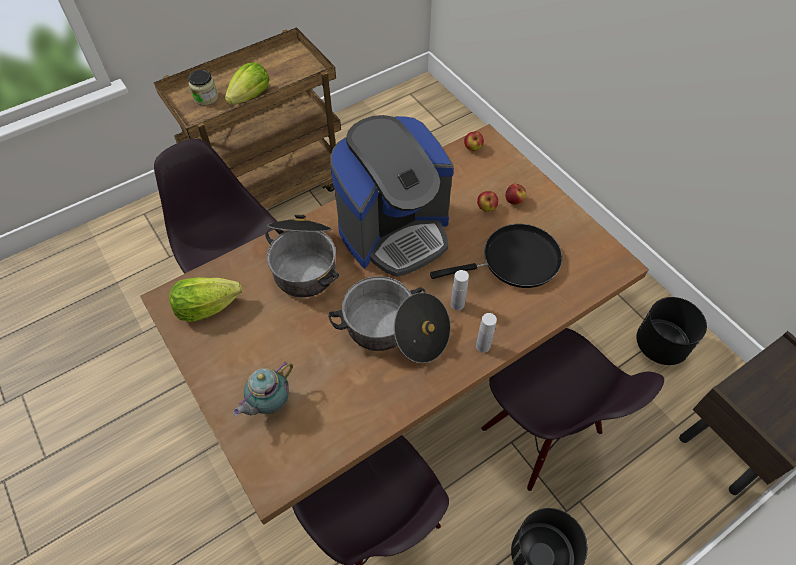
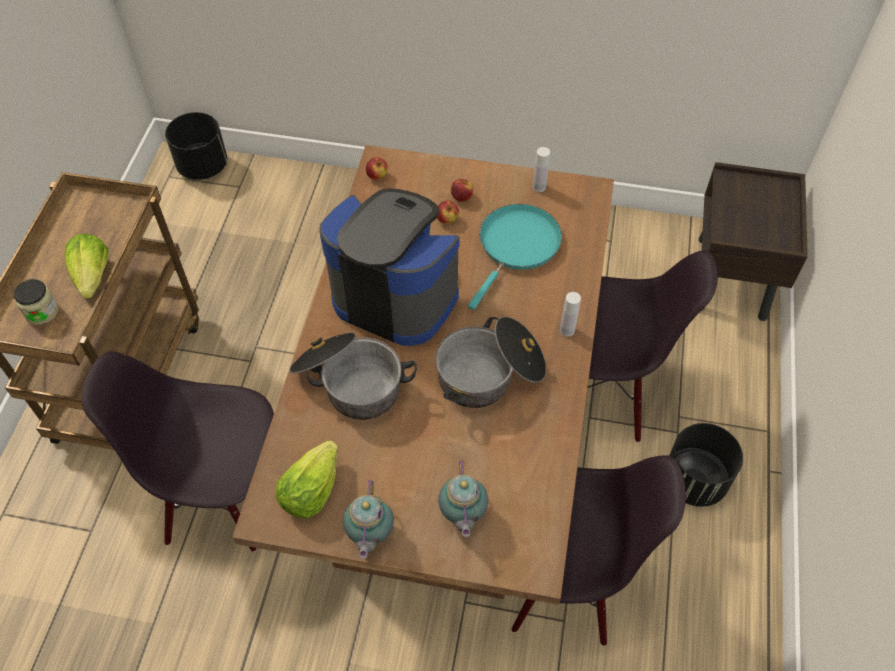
camera: 45 degrees left, 0 degrees up
coffee machine [330,115,454,277] -> coffee machine turned 75 degrees counterclockwise [319,189,460,346]
black frying pan [430,224,562,288] -> turquoise frying pan [468,204,562,310]
white bottle [451,270,469,310] -> white bottle moved to [533,147,550,192]
black planter [636,297,707,365] -> black planter moved to [165,112,227,180]
none -> teapot [343,480,394,559]

